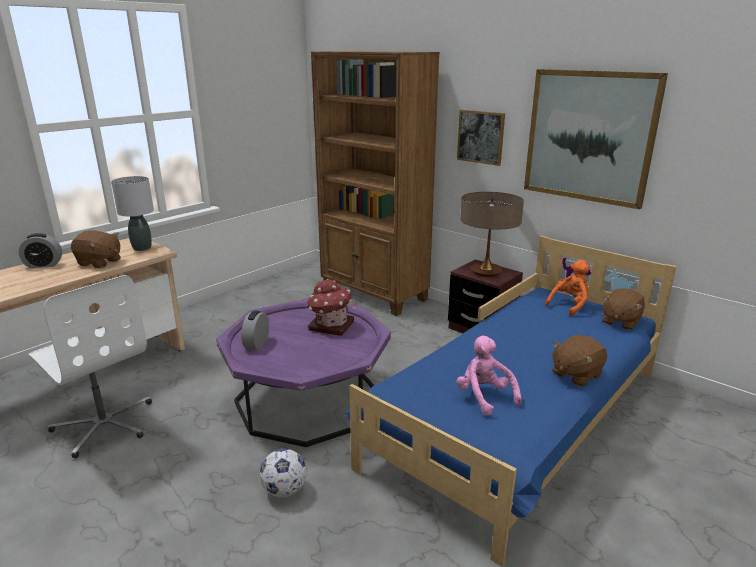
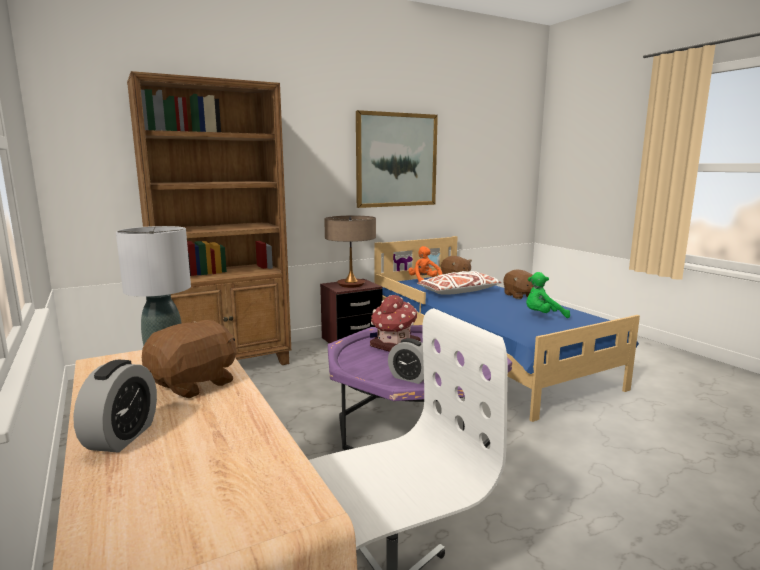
camera: 70 degrees left, 10 degrees down
football [260,448,307,498] -> none
picture [457,110,505,166] -> none
pink plush toy [457,336,522,416] -> green plush toy [526,272,570,318]
none -> white pillow [417,271,502,295]

